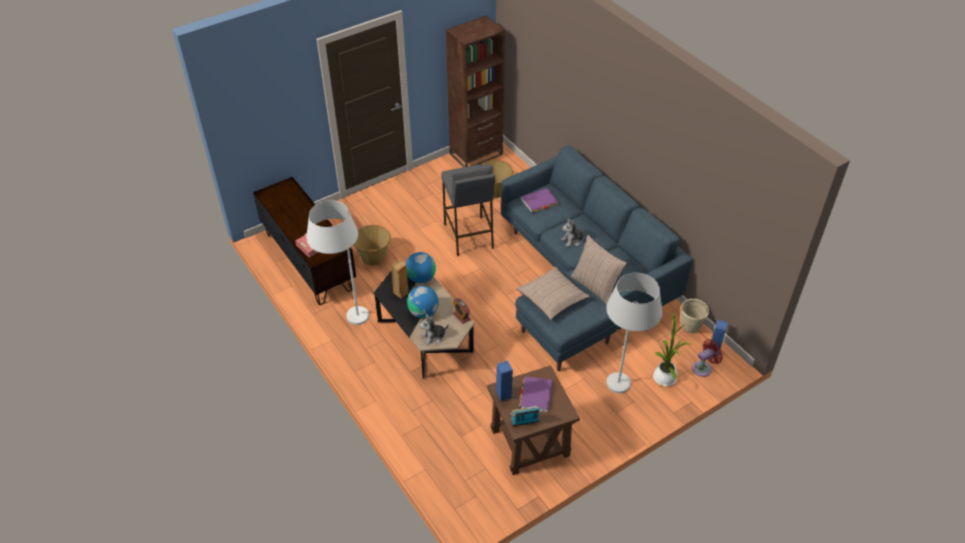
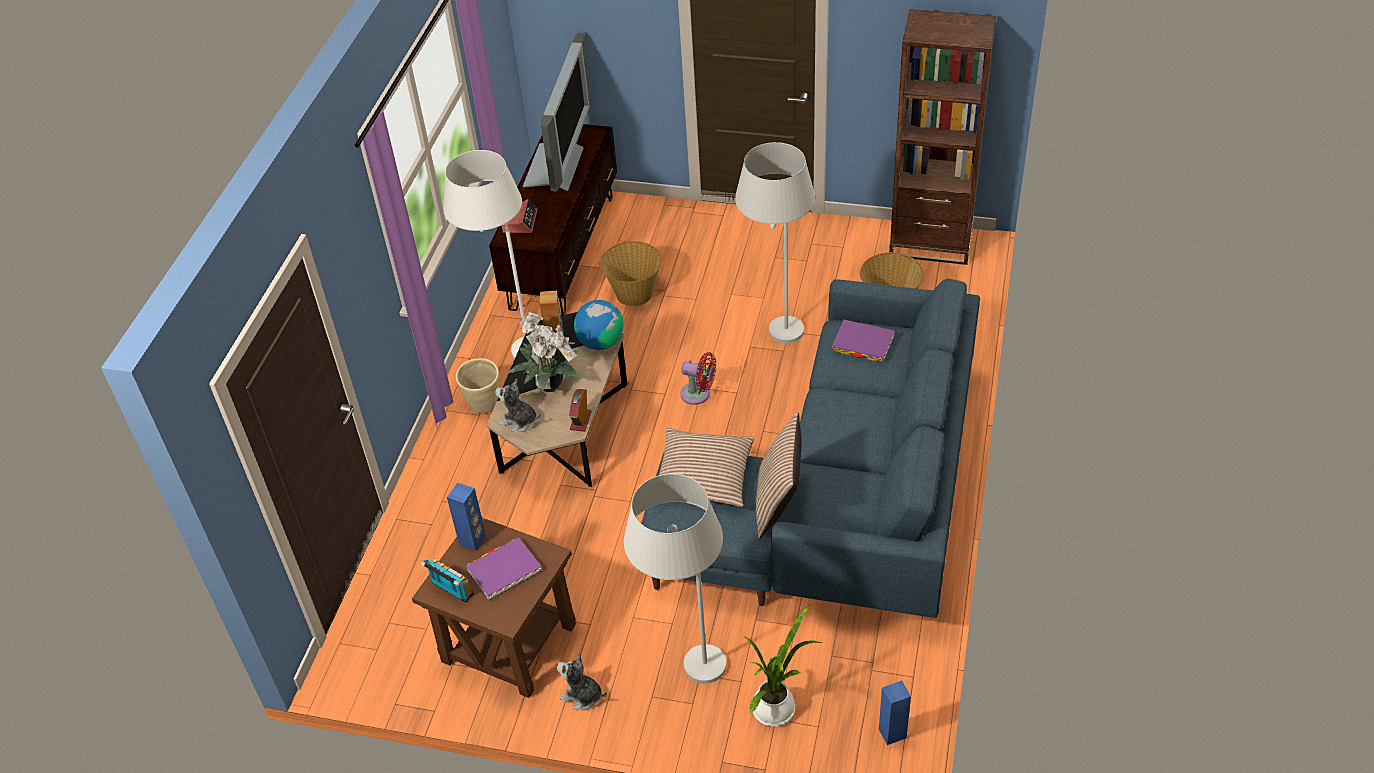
camera: 50 degrees right, 0 degrees up
globe [407,286,439,318] -> potted plant [507,312,580,392]
grey stool [441,164,495,256] -> white floor lamp [735,142,815,343]
plush toy [561,217,587,247] -> plush toy moved to [557,653,607,710]
beige planter [681,299,709,333] -> beige planter moved to [456,358,499,414]
red fan [692,339,723,377] -> red fan moved to [680,352,716,405]
none -> television [523,33,592,191]

